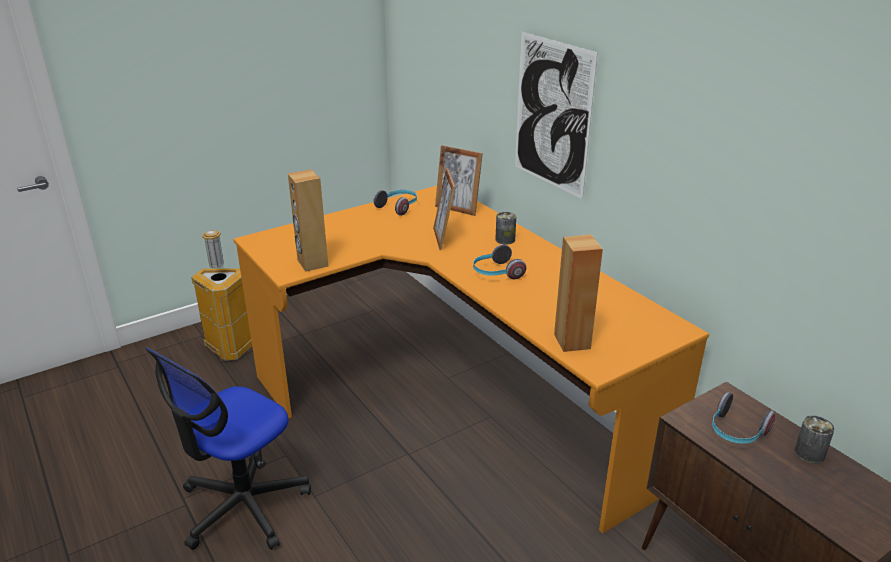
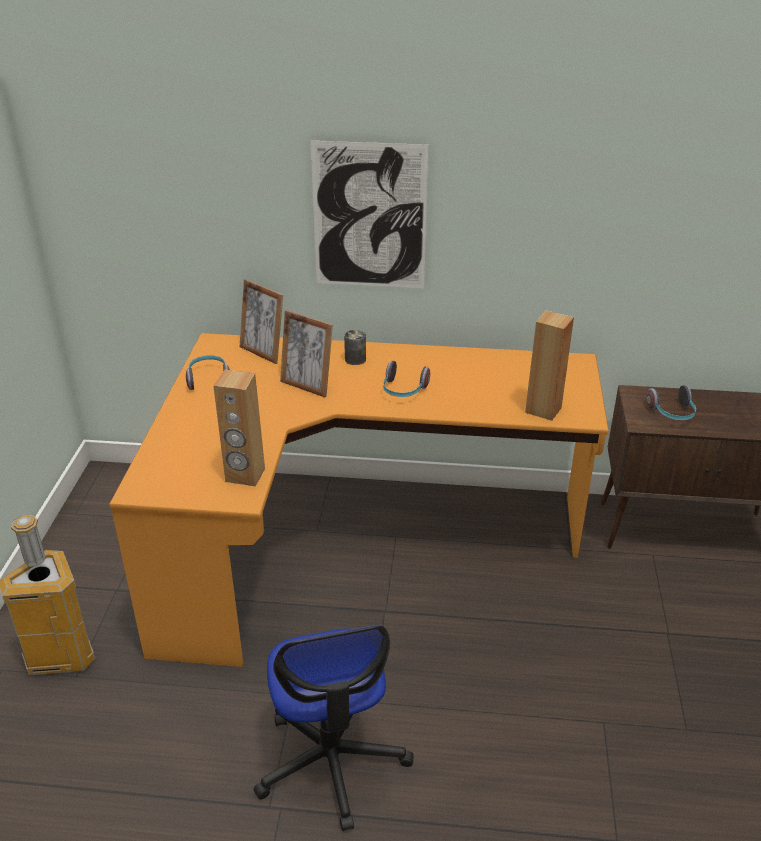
camera: 50 degrees left, 5 degrees up
picture frame [435,145,483,216] -> picture frame turned 60 degrees clockwise [240,279,283,364]
can [794,416,835,464] -> none

